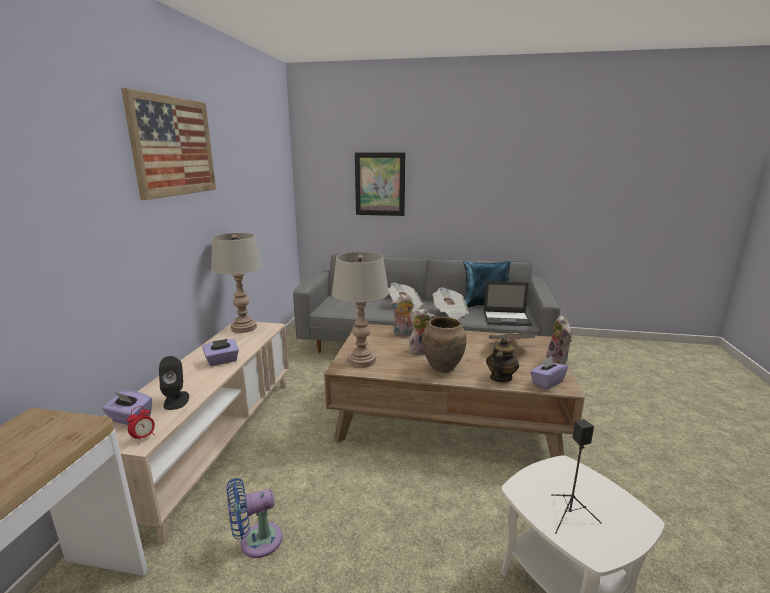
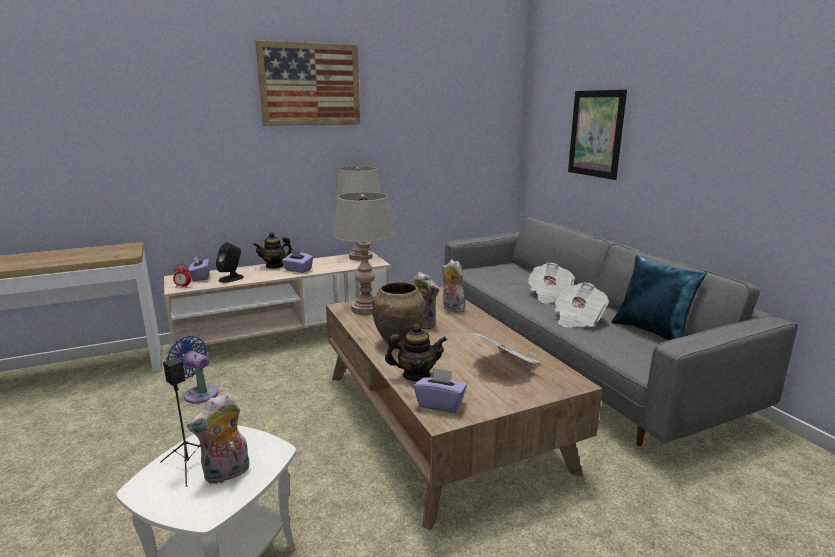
camera: 55 degrees right, 0 degrees up
laptop [484,281,532,326] -> none
plush toy [547,315,572,365] -> plush toy moved to [187,392,250,484]
none -> teapot [253,232,293,269]

